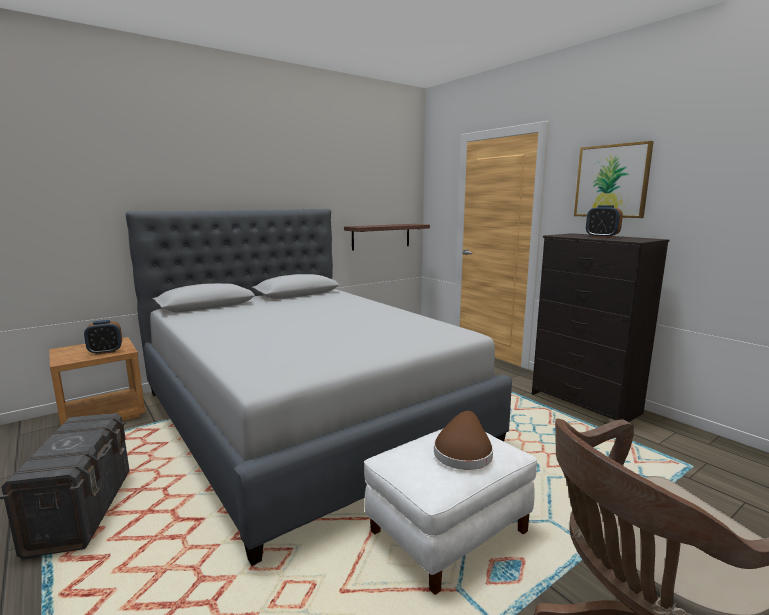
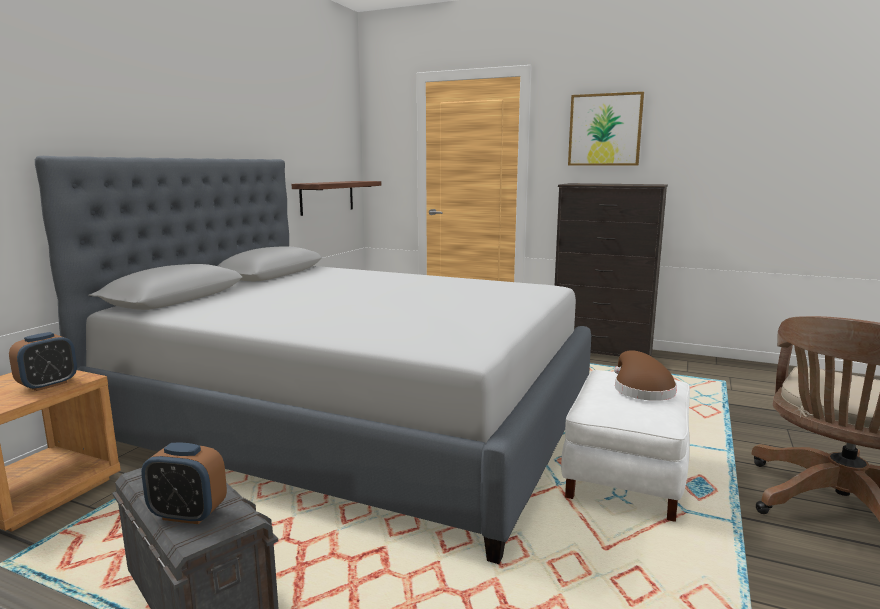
camera: 30 degrees left, 0 degrees up
alarm clock [586,205,623,238] -> alarm clock moved to [141,443,227,524]

